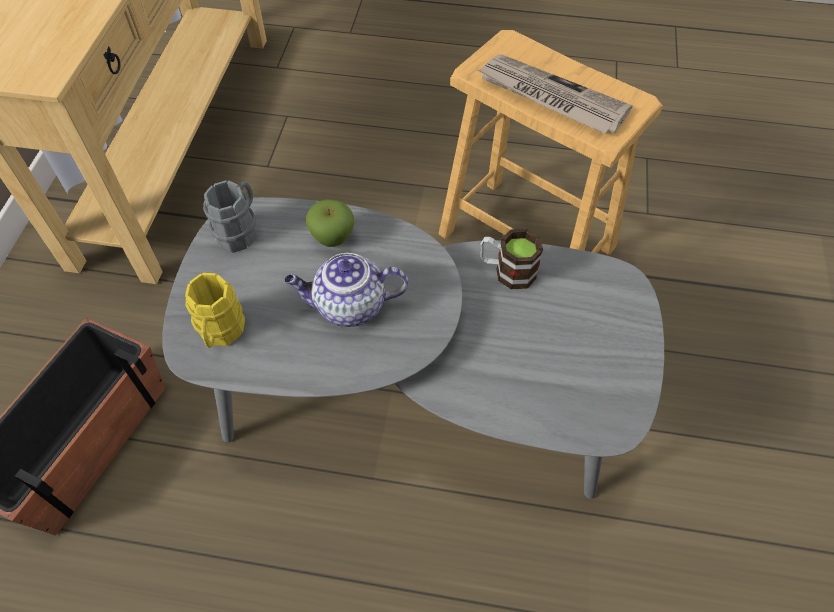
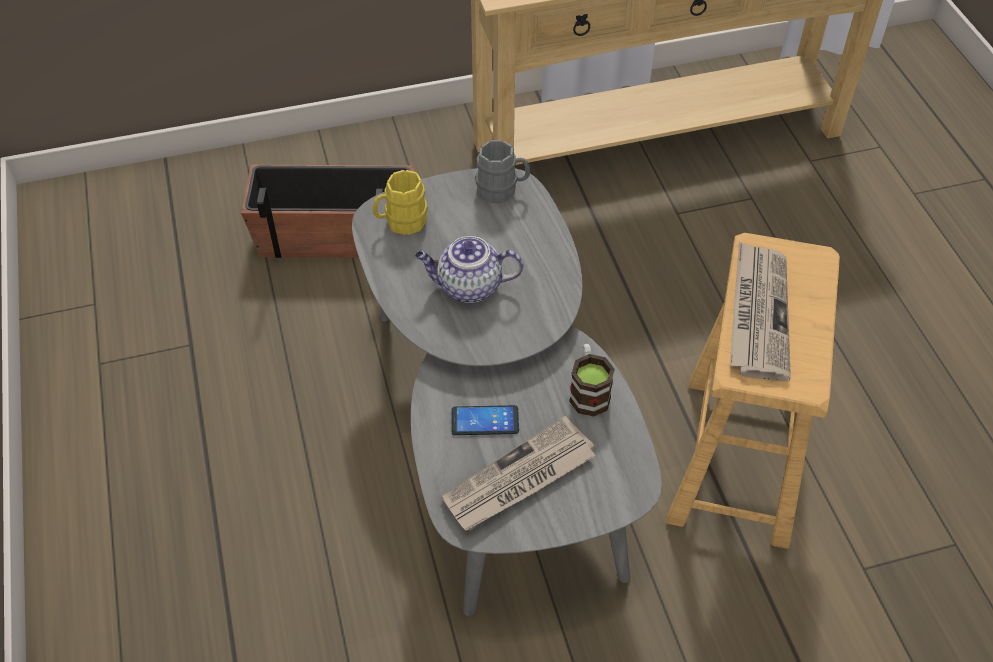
camera: 65 degrees right, 5 degrees down
teapot [284,253,409,327] -> teapot turned 60 degrees counterclockwise [415,236,523,303]
apple [306,199,354,247] -> none
none -> newspaper [441,416,596,531]
none -> phone [451,405,519,435]

